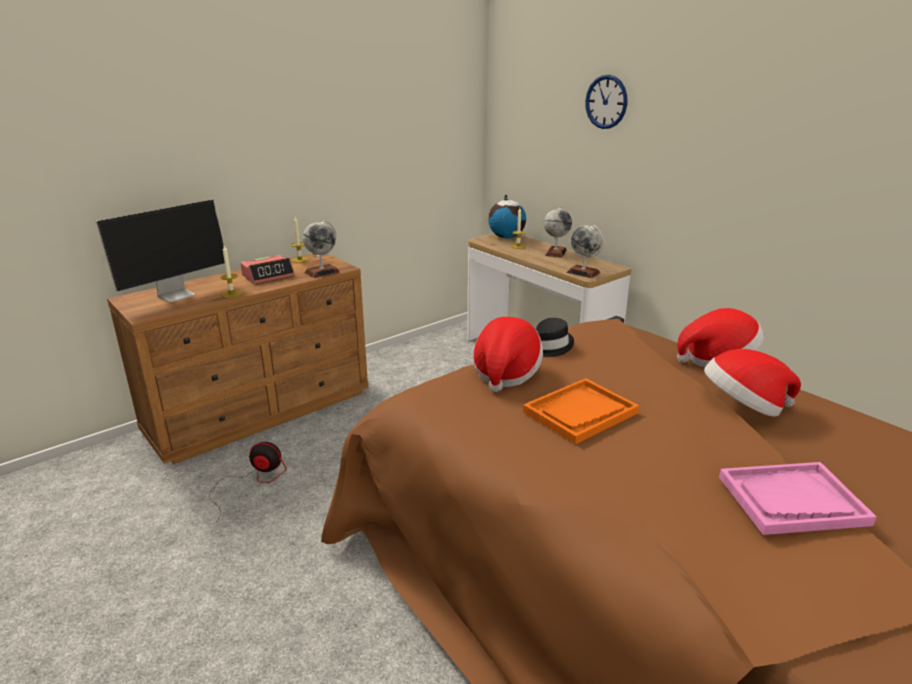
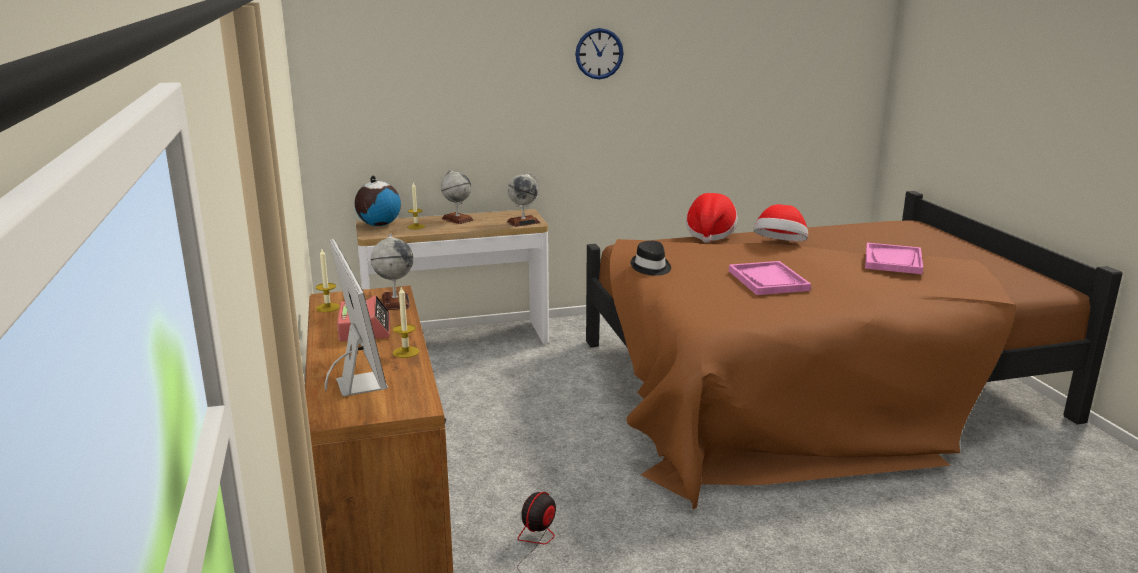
camera: 65 degrees left, 5 degrees down
hat [473,317,543,392] -> none
orange tray [523,378,639,444] -> pink tray [729,261,811,295]
wall clock [585,75,627,129] -> wall clock moved to [575,28,624,79]

